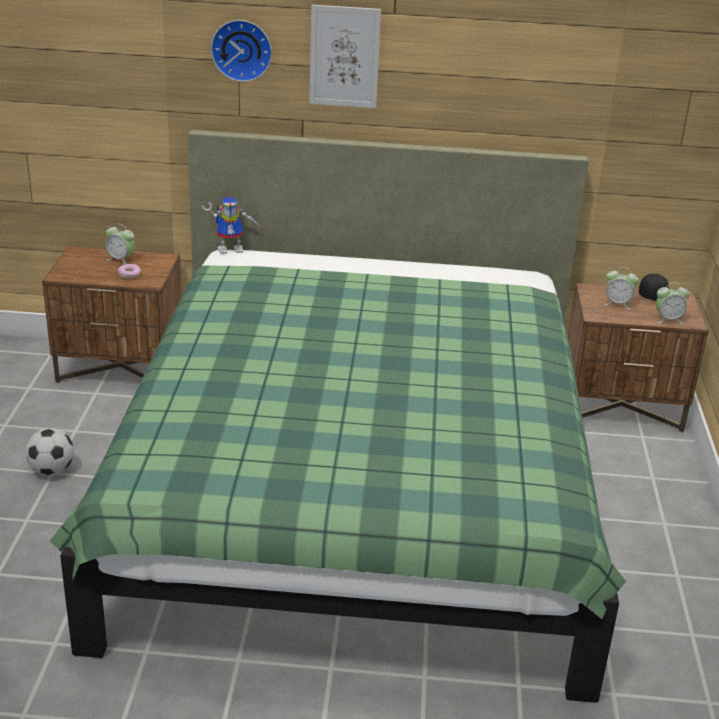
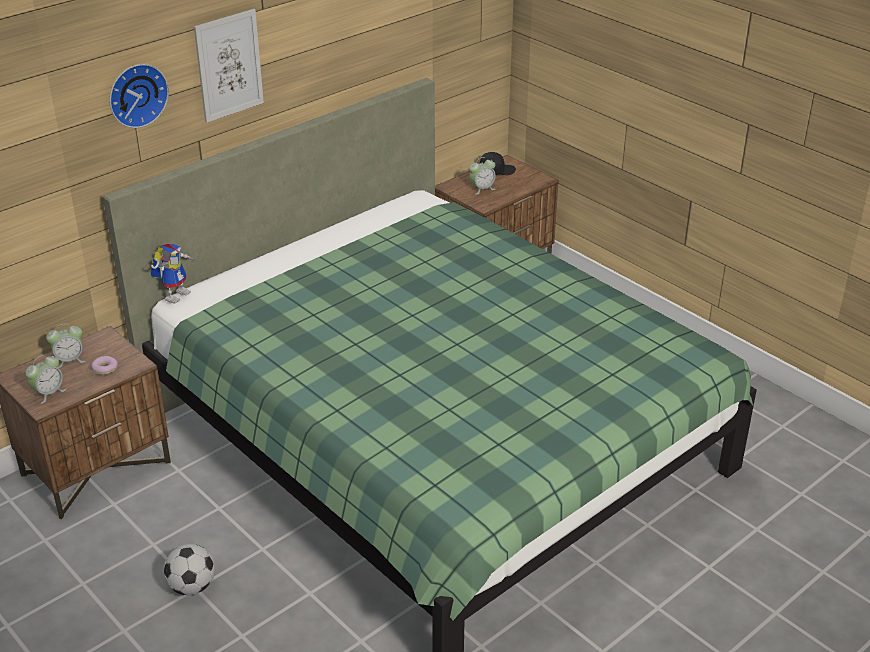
camera: 45 degrees left, 5 degrees up
alarm clock [656,283,690,324] -> alarm clock moved to [25,355,66,404]

